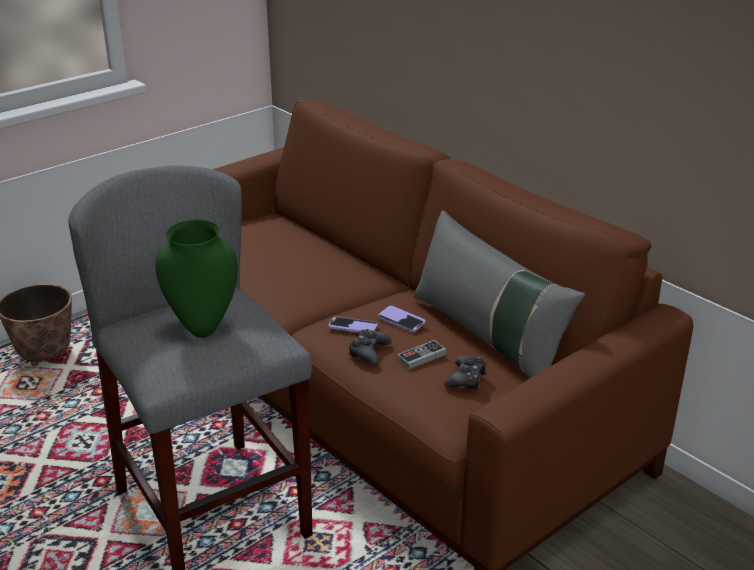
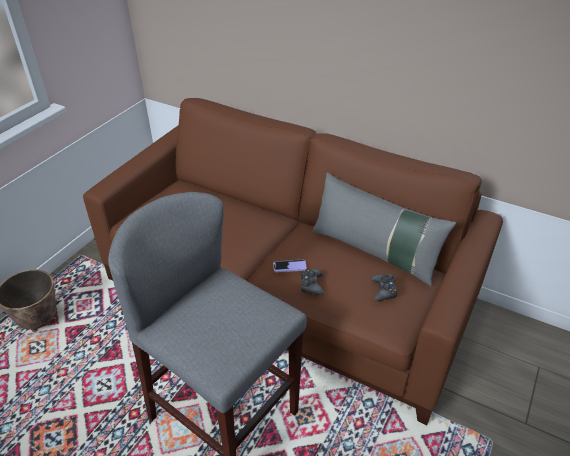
camera: 20 degrees left, 10 degrees up
green vase [155,219,238,338] -> none
phone [378,306,426,333] -> none
game controller [397,340,446,369] -> none

